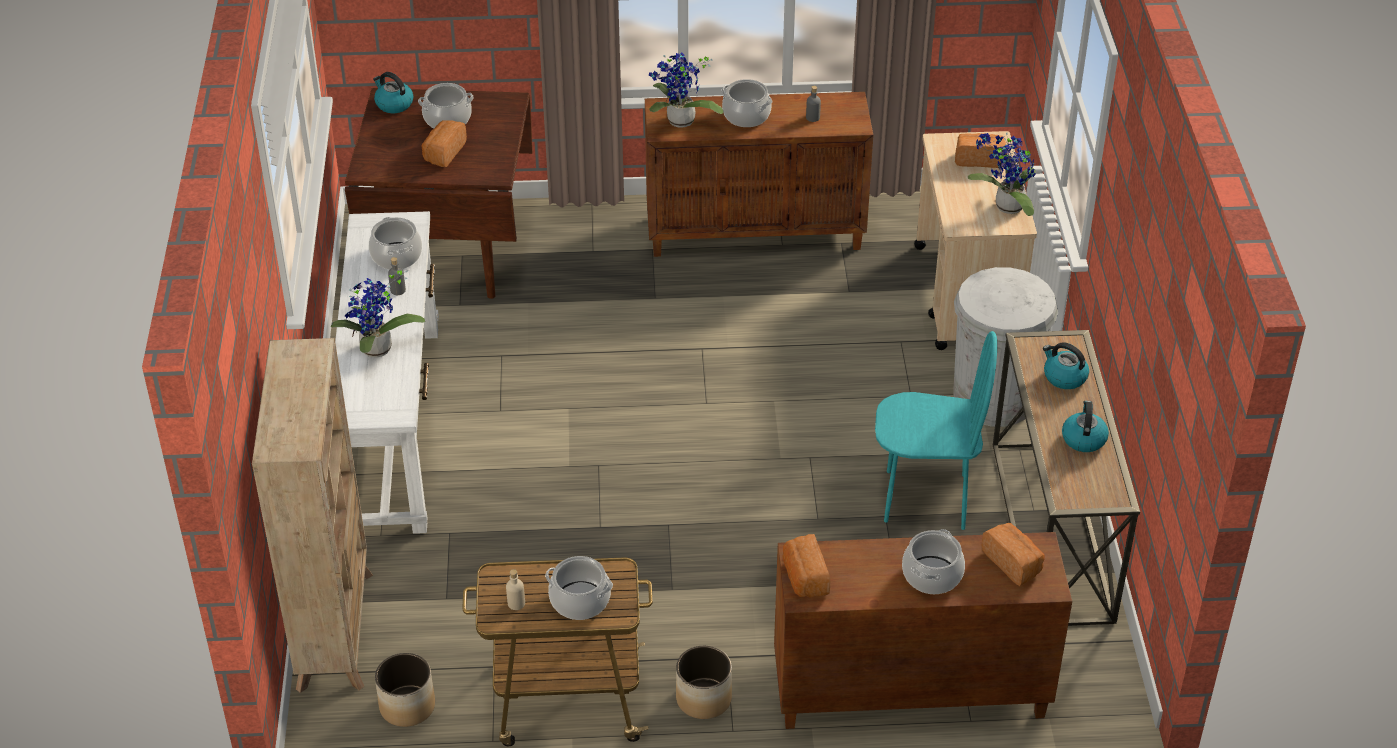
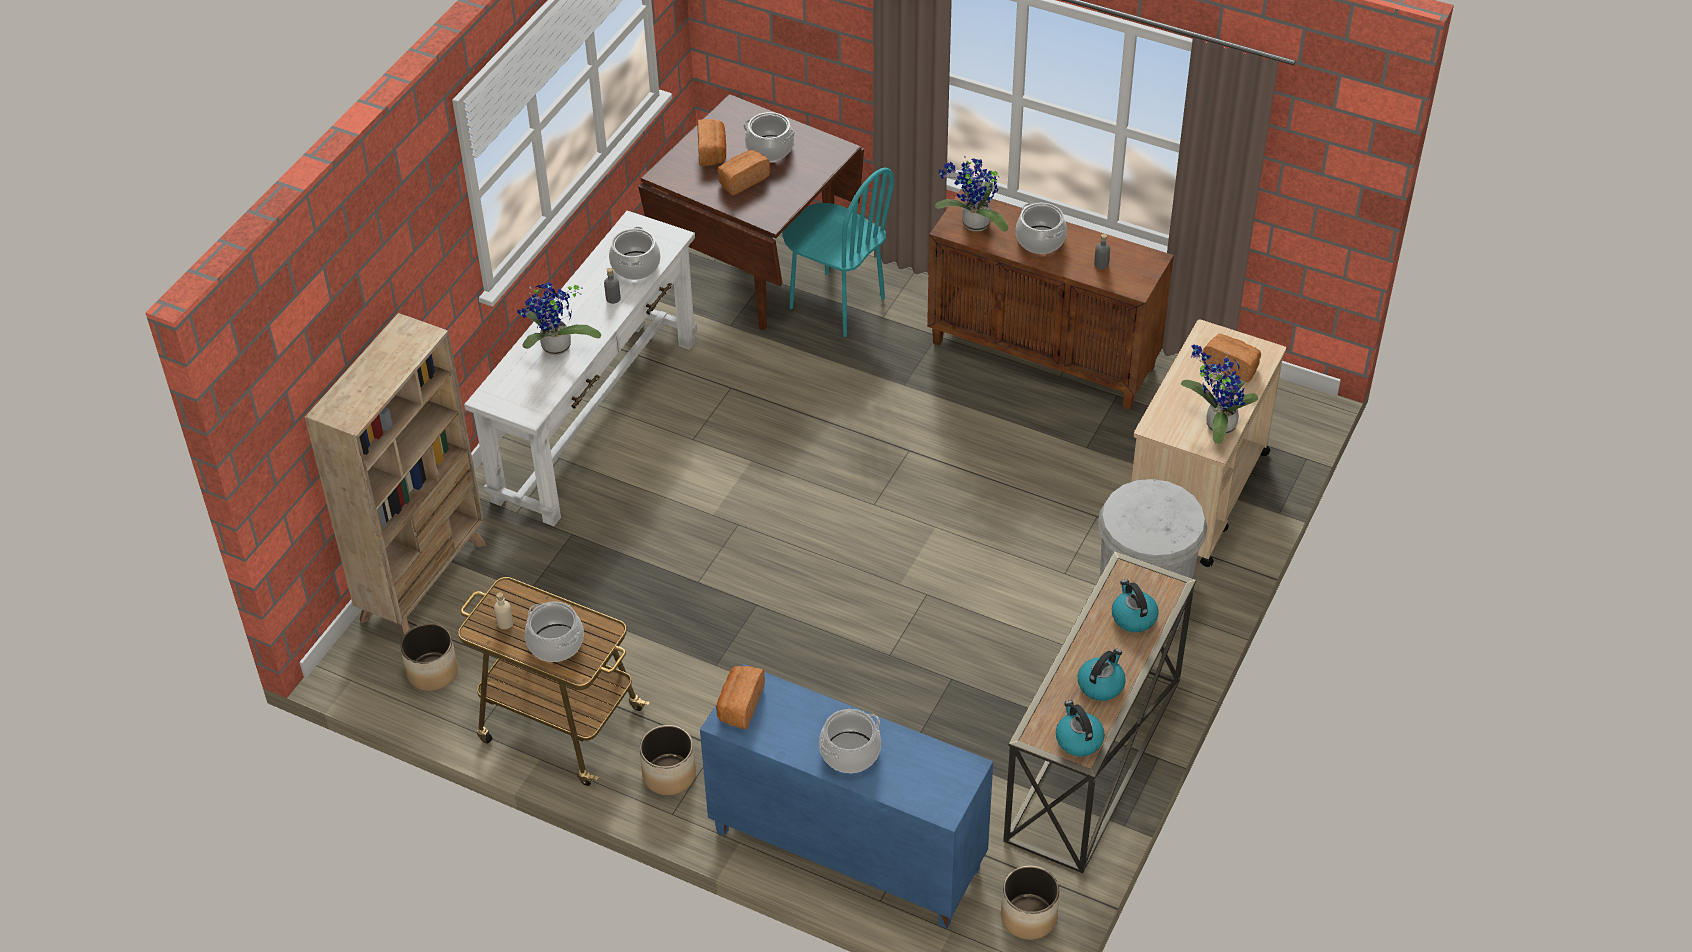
camera: 30 degrees right, 5 degrees up
kettle [373,72,413,113] -> kettle moved to [1056,700,1105,756]
brown cabinet [774,532,1072,729] -> blue cabinet [700,664,993,929]
turquoise chair [875,331,997,530] -> turquoise chair moved to [782,168,894,337]
bread [981,523,1045,586] -> bread moved to [697,119,726,166]
none -> planter [1001,866,1059,940]

